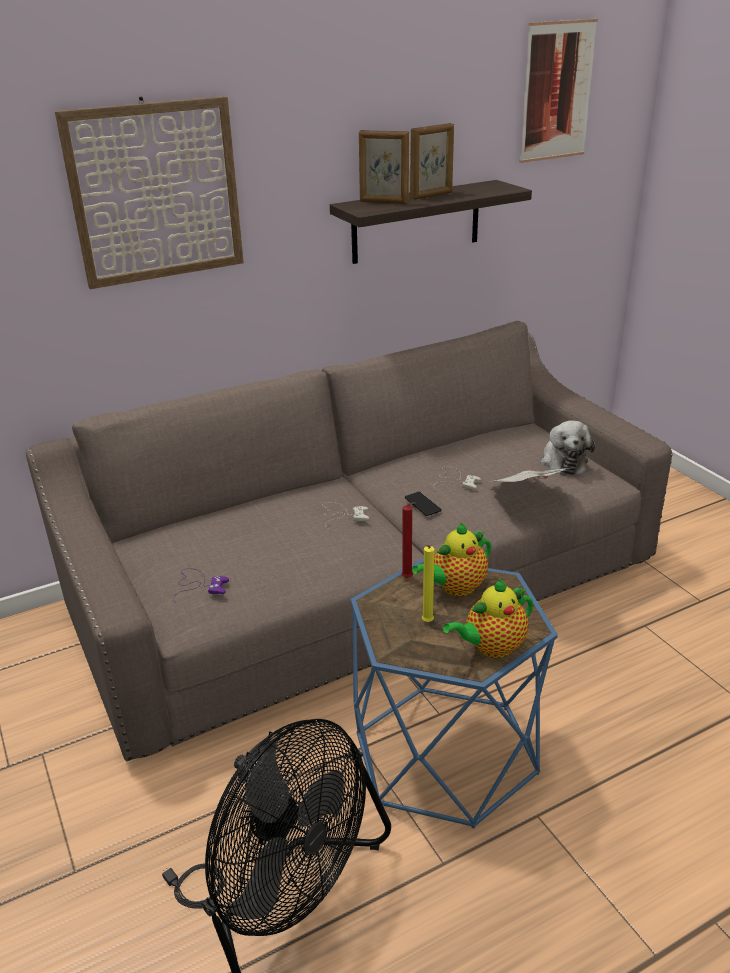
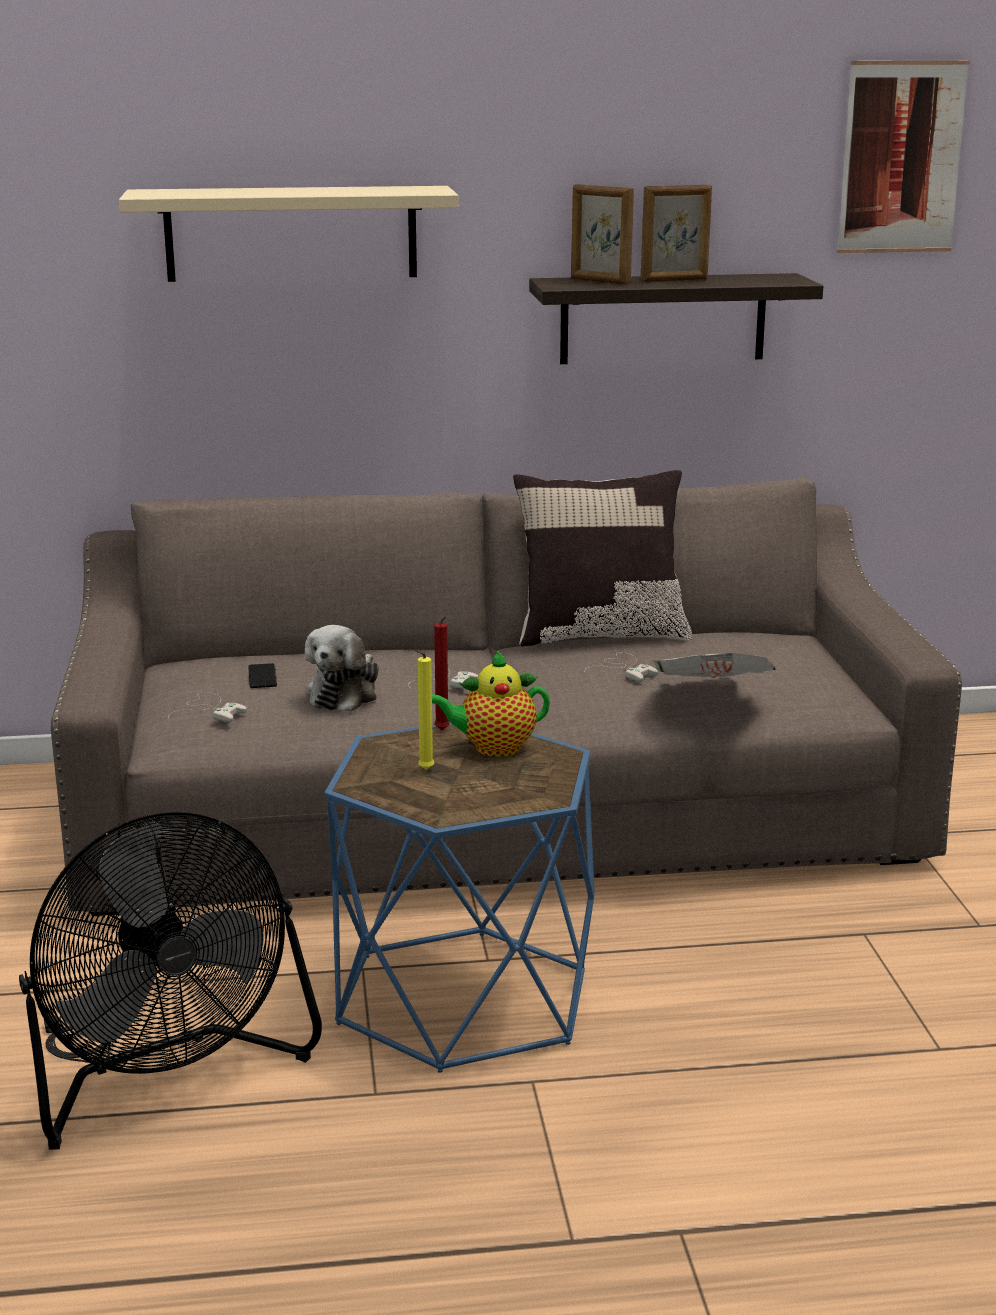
camera: 20 degrees right, 10 degrees down
picture [55,96,244,289] -> beige shelf [119,186,459,282]
purple game controller [174,568,229,604] -> white game controller [168,692,247,722]
phone [405,492,442,516] -> phone moved to [248,663,277,688]
teapot [443,579,533,658] -> none
plush toy [540,420,595,475] -> plush toy moved to [305,625,379,712]
none -> pillow [513,470,692,647]

